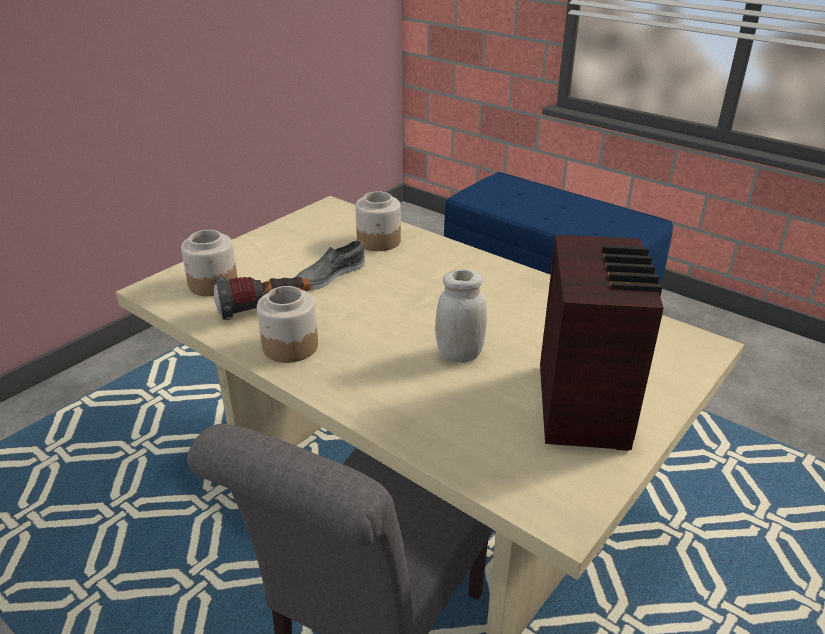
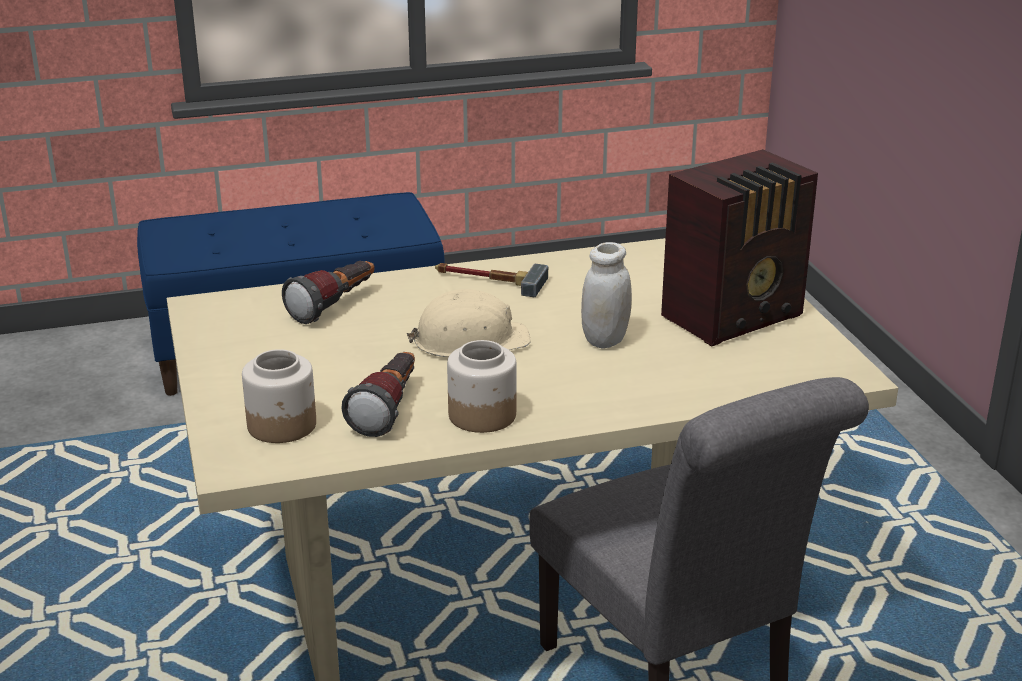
camera: 55 degrees left, 5 degrees down
grey shoe [296,240,365,291] -> none
jar [355,191,401,251] -> flashlight [282,261,375,324]
radio [540,234,664,451] -> radio turned 105 degrees clockwise [661,149,818,346]
none -> beige hard hat [407,289,531,357]
none -> hammer [435,263,548,297]

